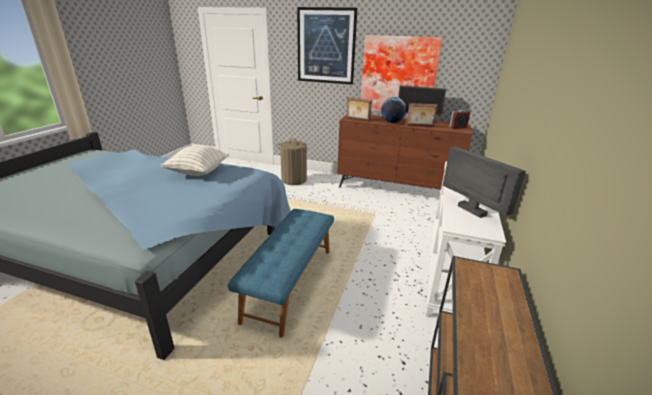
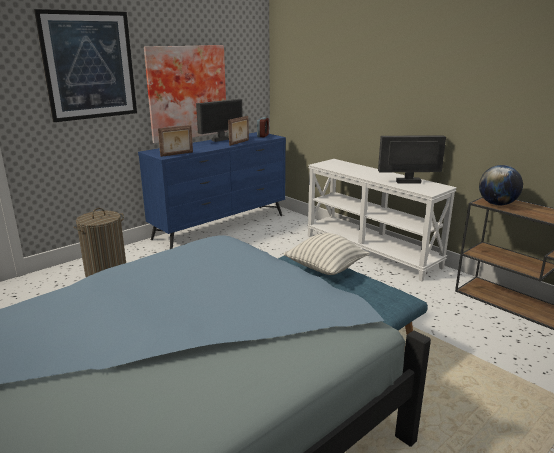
camera: 60 degrees left, 5 degrees down
pillow [160,145,229,176] -> pillow moved to [283,233,370,275]
brown dresser [337,115,472,190] -> blue dresser [138,132,286,249]
globe [381,97,407,123] -> globe moved to [479,165,523,205]

